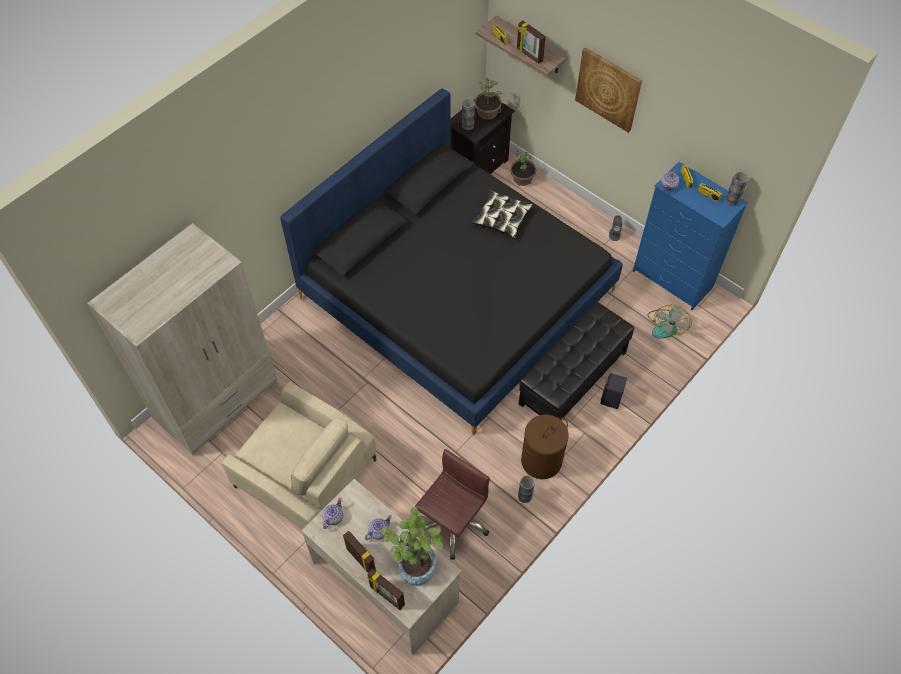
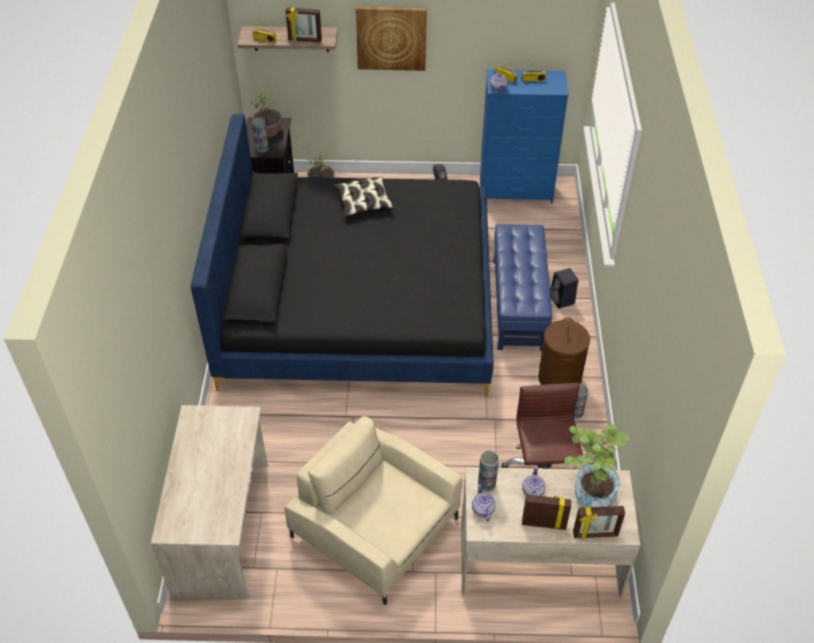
camera: 40 degrees left, 10 degrees down
beige wardrobe [88,223,277,455] -> beige desk [151,405,268,599]
beige armchair [221,382,376,529] -> beige armchair turned 135 degrees counterclockwise [284,416,462,605]
black ottoman [519,302,635,420] -> blue ottoman [494,224,552,351]
fan [648,305,692,339] -> none
vase [725,172,749,206] -> vase moved to [478,450,499,491]

